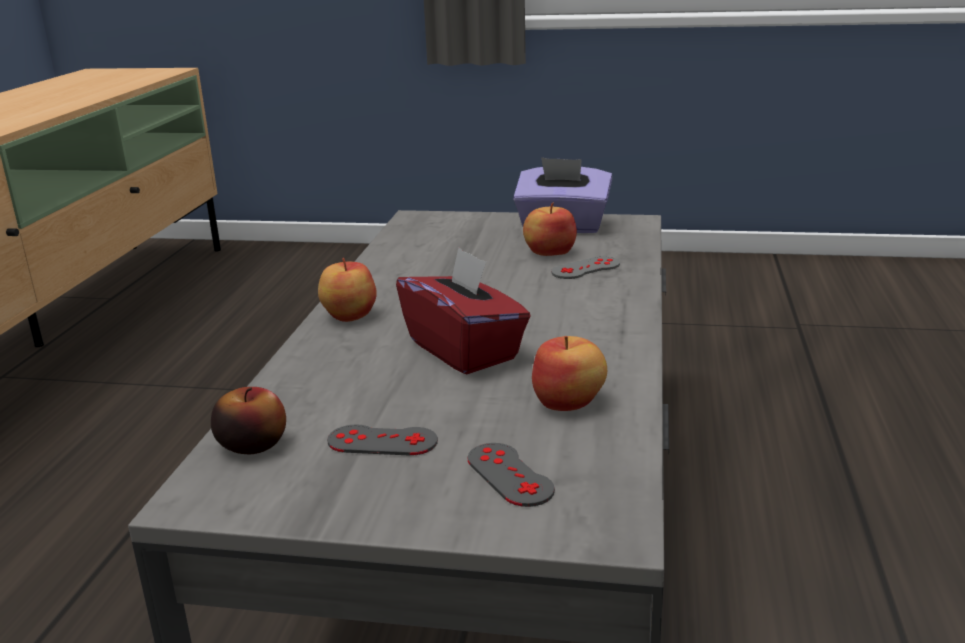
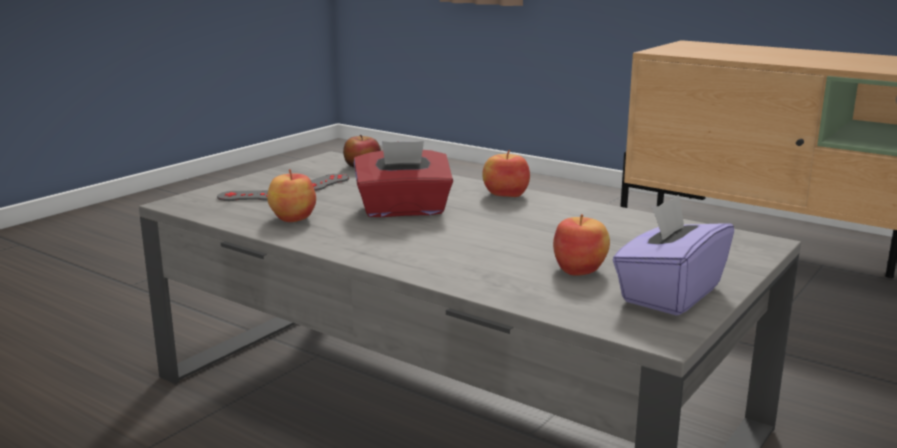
camera: 115 degrees right, 5 degrees down
grey game controller [551,256,620,279] -> none

